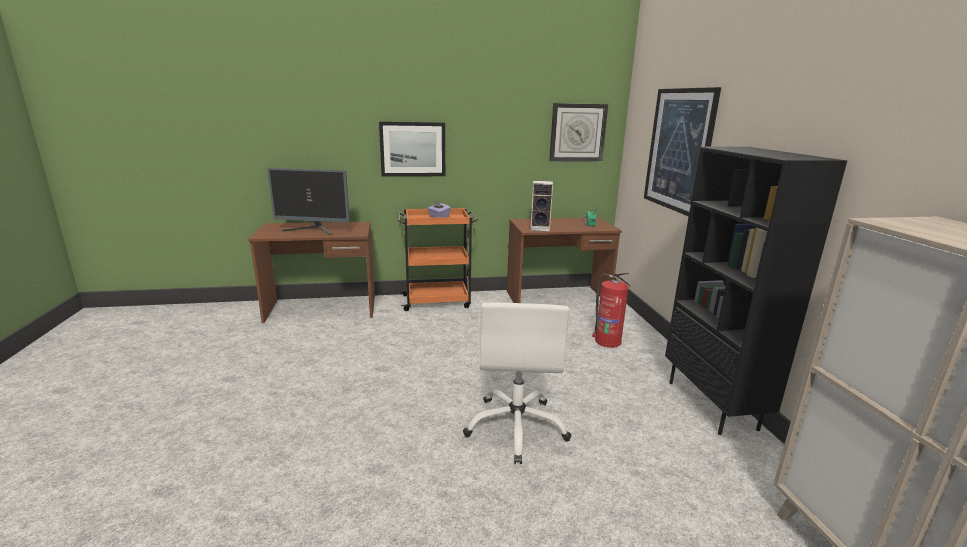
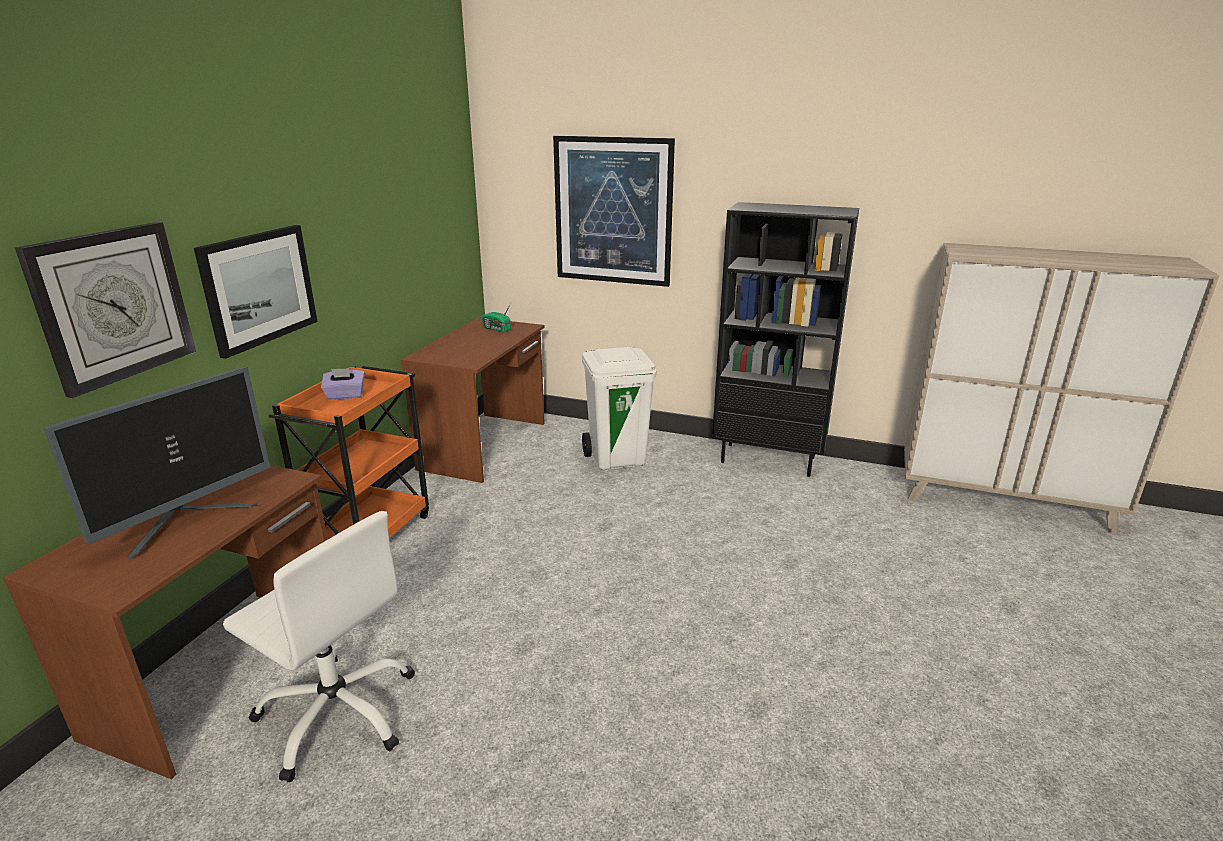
camera: 60 degrees left, 5 degrees up
white office chair [463,303,571,464] -> white office chair moved to [223,511,415,782]
speaker [531,181,553,231] -> none
wall clock [549,103,608,161] -> wall clock moved to [15,222,196,398]
fire extinguisher [592,273,630,348] -> white trash can [582,347,657,470]

